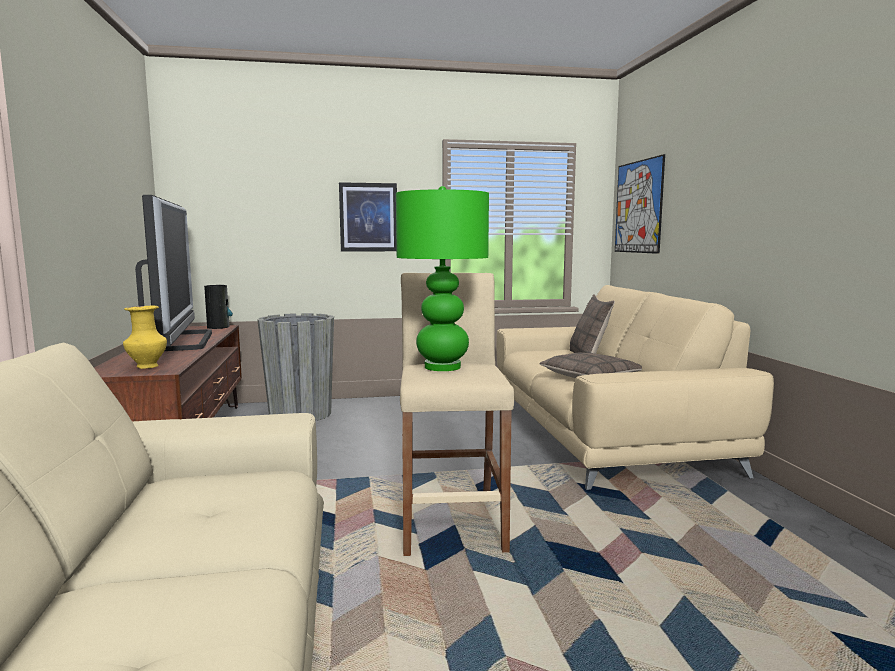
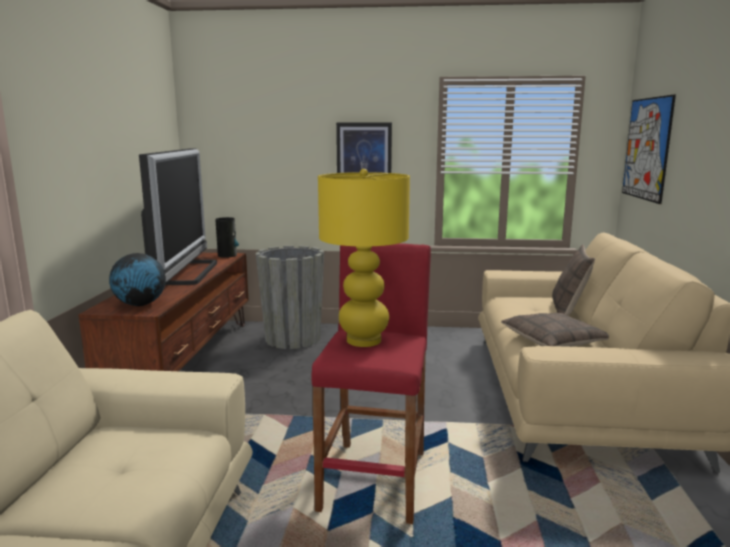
camera: 15 degrees right, 5 degrees up
yellow vase [123,305,167,369] -> globe [109,253,166,306]
green table lamp [396,186,489,371] -> yellow table lamp [318,169,410,347]
beige stool [400,273,514,556] -> red stool [311,243,431,524]

